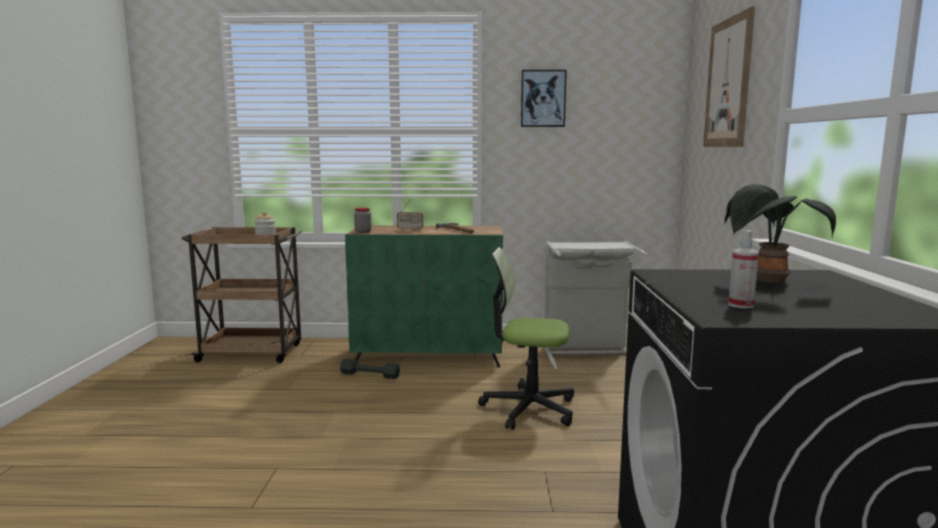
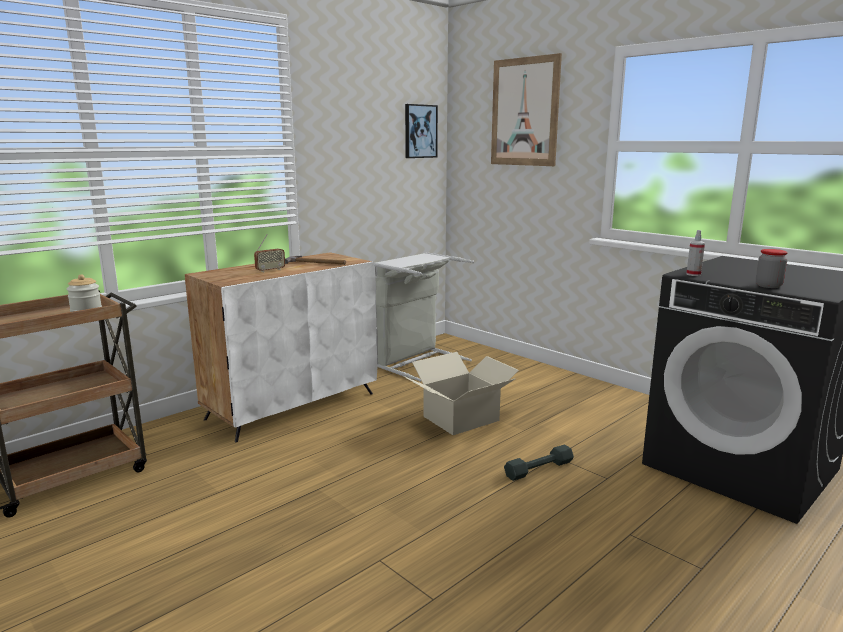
camera: 45 degrees left, 5 degrees up
grey dumbbell [340,359,400,379] -> grey dumbbell moved to [504,445,574,481]
green cabinet [345,226,503,367] -> white cabinet [185,252,377,442]
jar [354,208,371,233] -> jar moved to [756,249,788,288]
office chair [478,247,574,430] -> cardboard box [403,352,519,435]
picture [521,70,567,127] -> picture moved to [405,104,438,158]
potted plant [724,184,836,283] -> none
spray bottle [728,230,759,309] -> spray bottle moved to [686,230,705,276]

